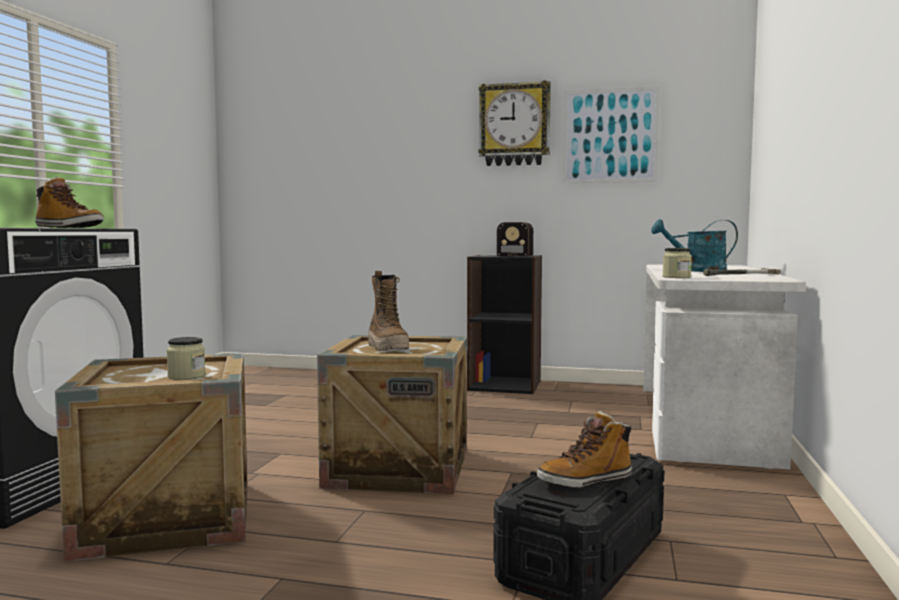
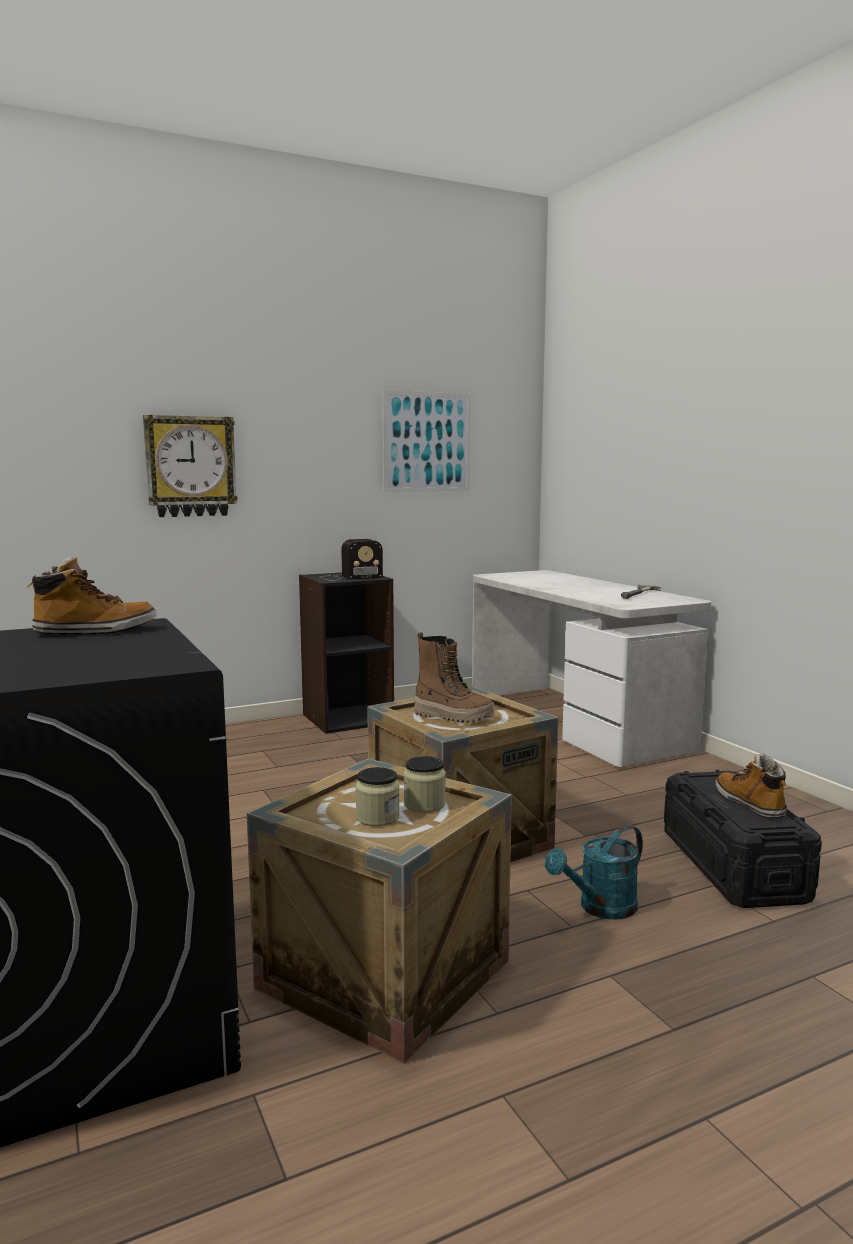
camera: 40 degrees left, 5 degrees up
wall clock [478,80,551,166] -> wall clock moved to [143,415,238,517]
boot [537,410,632,488] -> boot turned 135 degrees clockwise [716,753,786,819]
turquoise watering can [651,219,738,272] -> turquoise watering can moved to [545,825,643,920]
jar [662,248,692,278] -> jar moved to [355,767,400,826]

